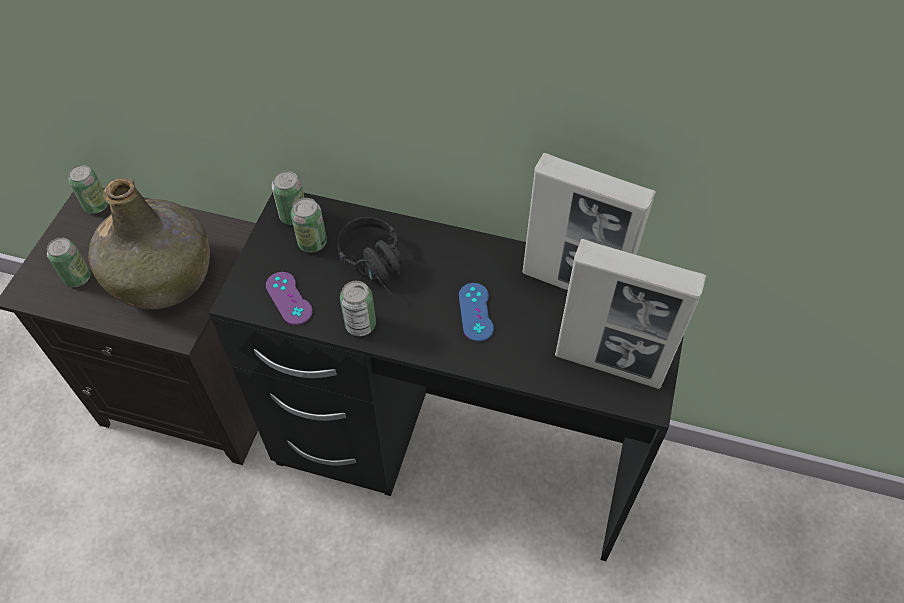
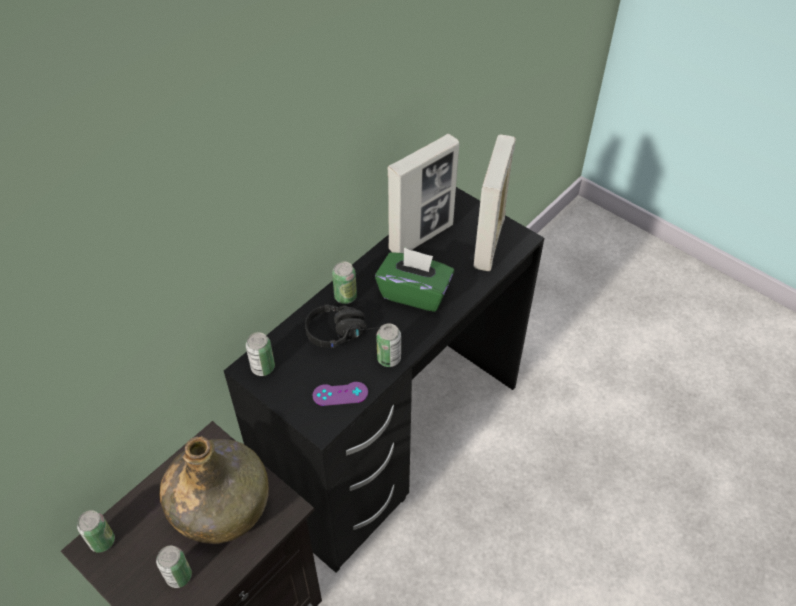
camera: 65 degrees left, 5 degrees down
can [291,198,327,253] -> can moved to [332,262,357,304]
blue game controller [459,283,494,342] -> green tissue box [375,247,454,312]
picture frame [555,239,706,389] -> picture frame turned 150 degrees clockwise [474,135,516,271]

